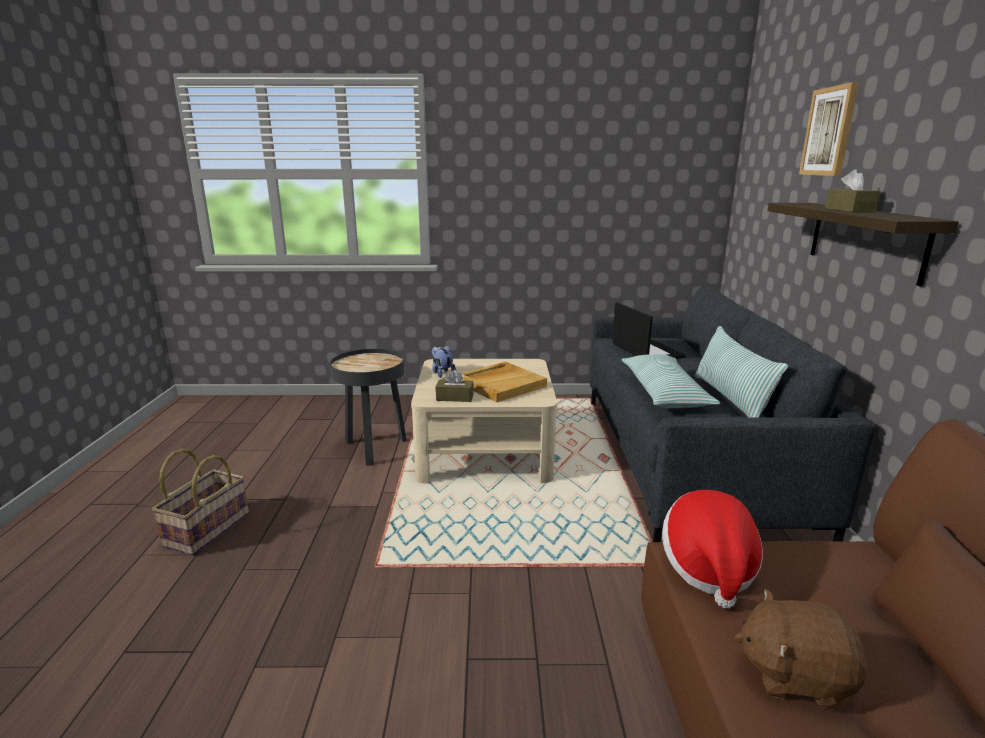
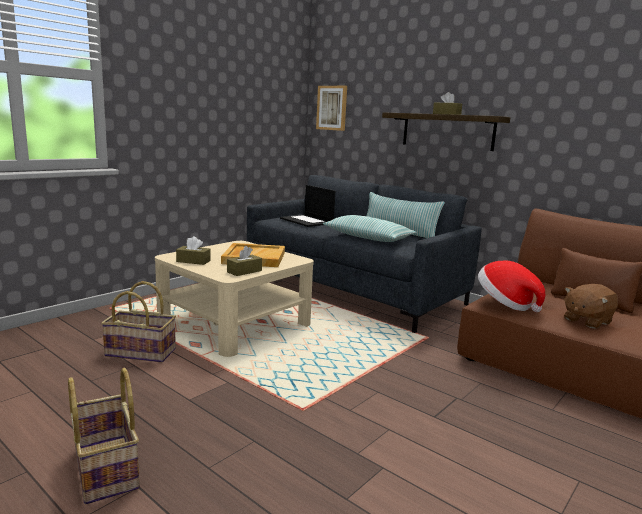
camera: 50 degrees left, 5 degrees down
black side table [330,349,407,466] -> basket [101,281,176,363]
plush toy [432,345,456,378] -> brown tissue box [176,236,211,265]
laptop [612,302,686,359] -> laptop turned 150 degrees counterclockwise [280,185,335,227]
picture [799,82,859,176] -> picture moved to [316,86,347,131]

